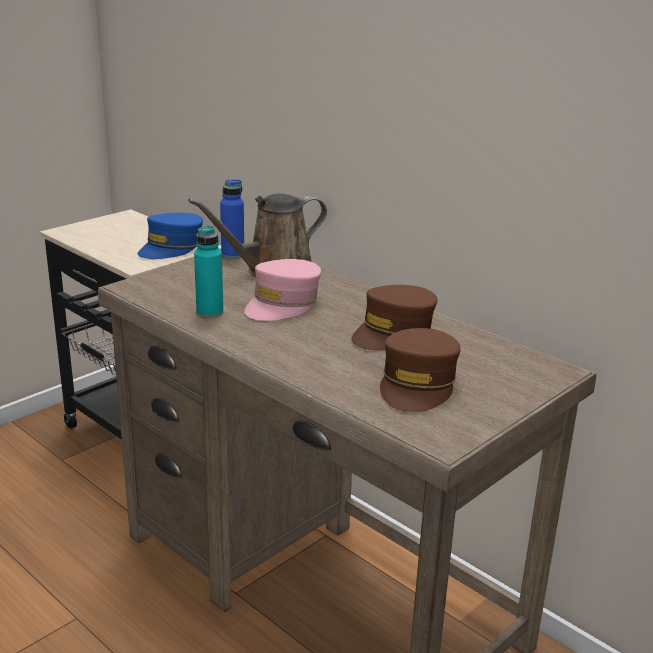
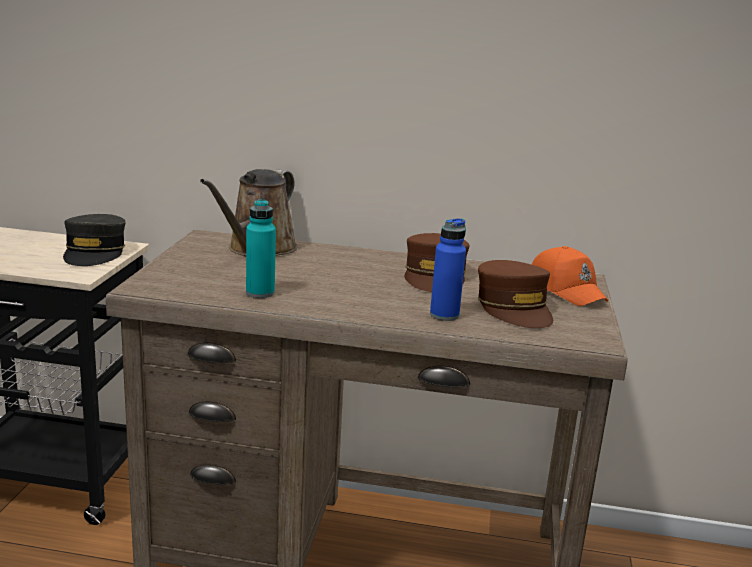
camera: 35 degrees left, 5 degrees down
blue cap [138,213,203,259] -> grey cap [63,214,125,266]
blue bottle [220,179,244,259] -> blue bottle moved to [430,218,466,321]
pink cap [244,259,321,321] -> none
none -> orange cap [531,246,608,306]

